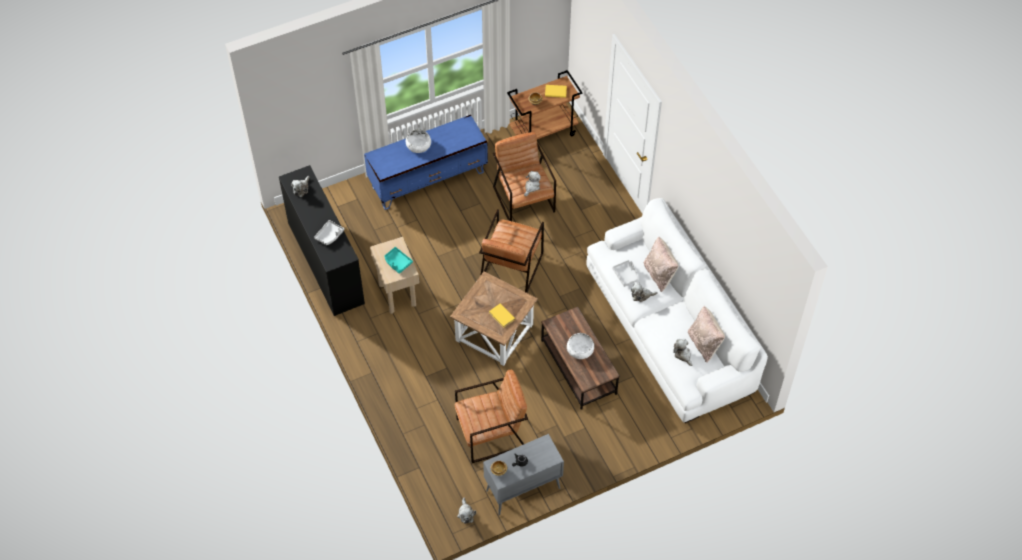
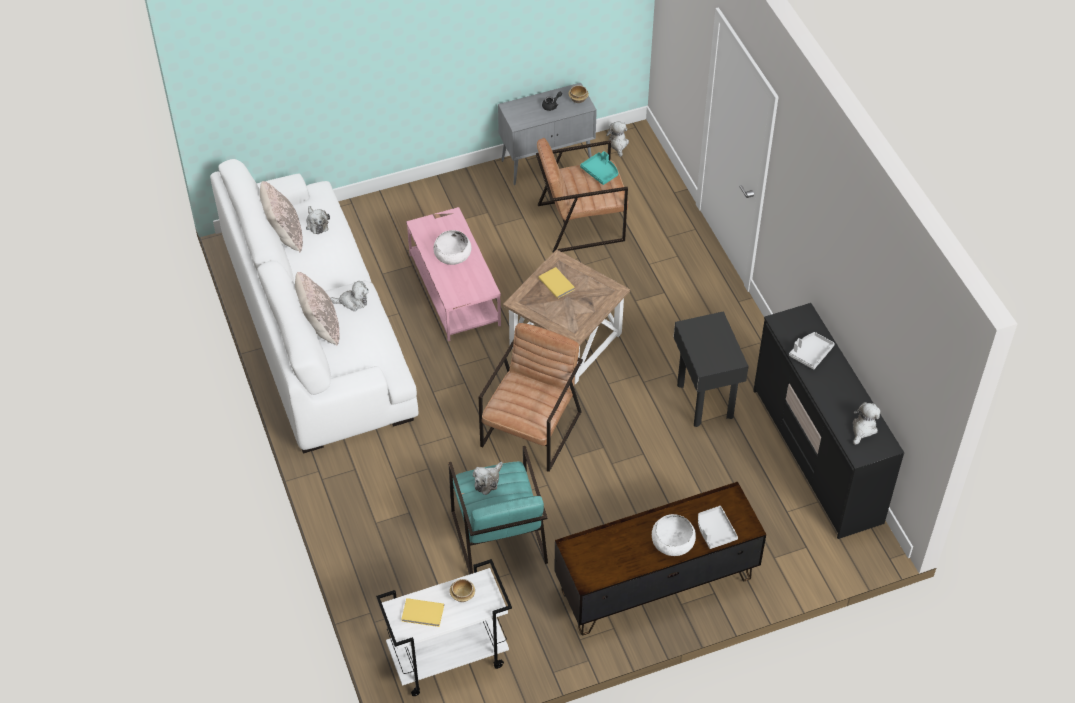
camera: 175 degrees left, 5 degrees down
blue tv stand [364,115,488,210] -> brown tv stand [554,482,766,636]
beige side table [370,237,419,314] -> black side table [674,311,748,427]
turquoise tray [384,247,413,274] -> turquoise tray moved to [580,151,618,185]
brown armchair [493,132,556,221] -> turquoise armchair [448,446,548,574]
brown cart [507,70,583,139] -> white cart [376,559,512,696]
brown coffee table [541,307,620,410] -> pink coffee table [406,207,501,341]
grey tray [612,260,638,287] -> grey tray moved to [698,506,738,549]

